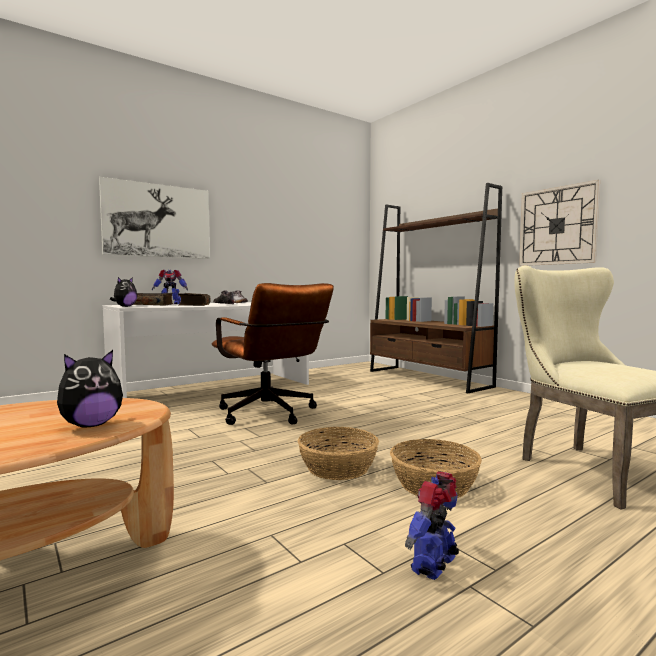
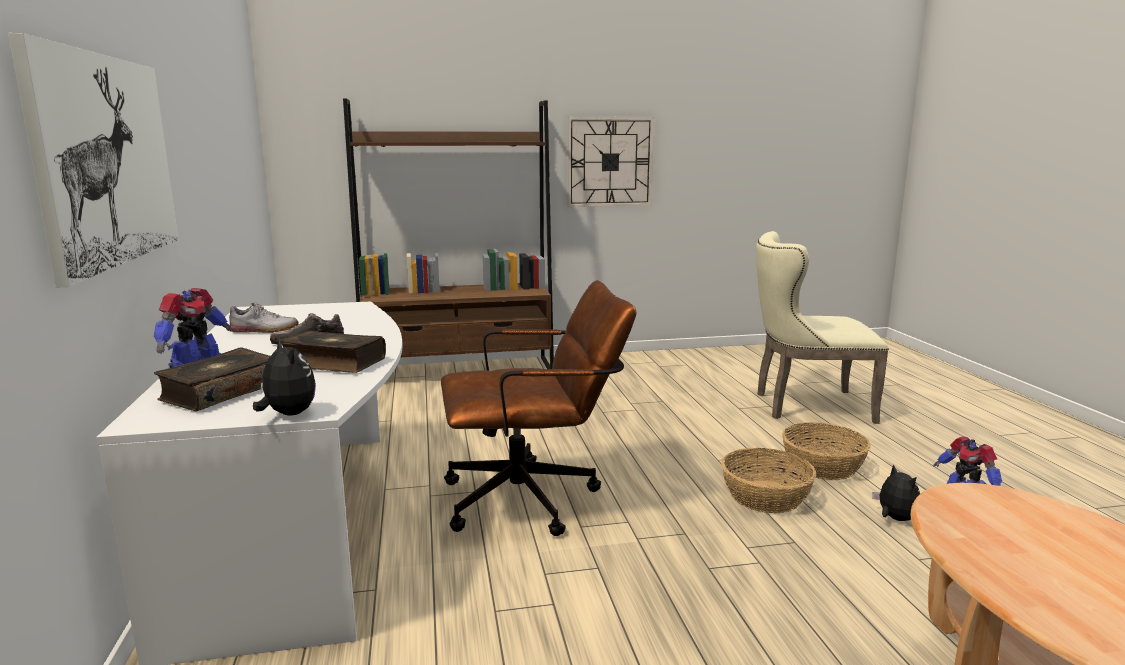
camera: 65 degrees left, 10 degrees up
plush toy [57,350,123,428] -> plush toy moved to [873,464,920,521]

